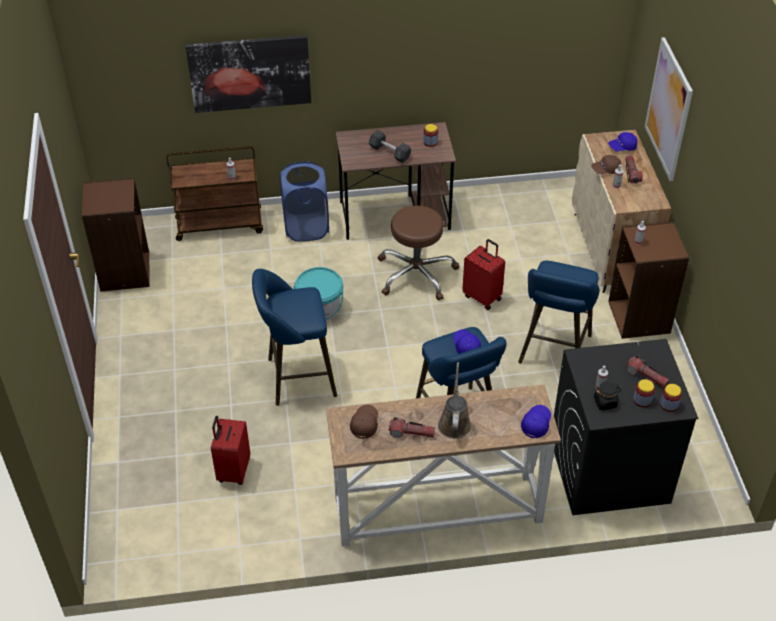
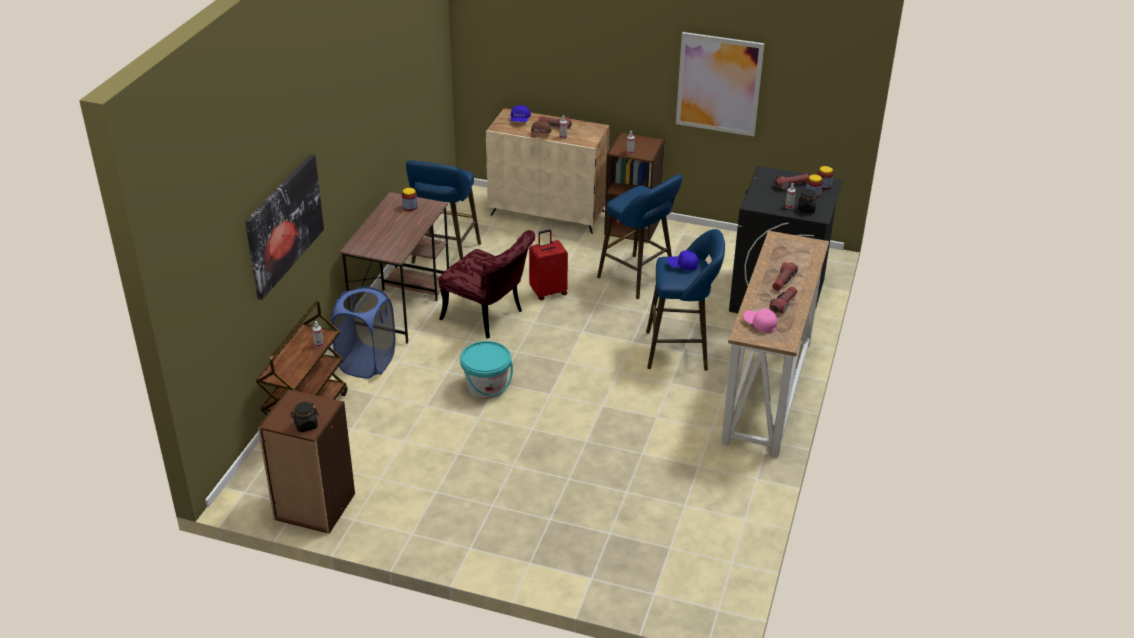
camera: 65 degrees left, 10 degrees down
red suitcase [211,416,250,485] -> none
blue stool [252,269,337,406] -> blue stool moved to [406,160,481,264]
brown cap [350,404,378,439] -> pink cap [743,309,777,333]
grey dumbbell [369,130,411,163] -> none
brown stool [377,205,460,300] -> red chair [439,230,535,338]
brown watering can [438,362,471,439] -> flashlight [772,262,798,291]
blue cap [521,405,551,438] -> none
picture [645,37,693,181] -> picture moved to [676,32,765,136]
none -> black jar [290,402,319,432]

